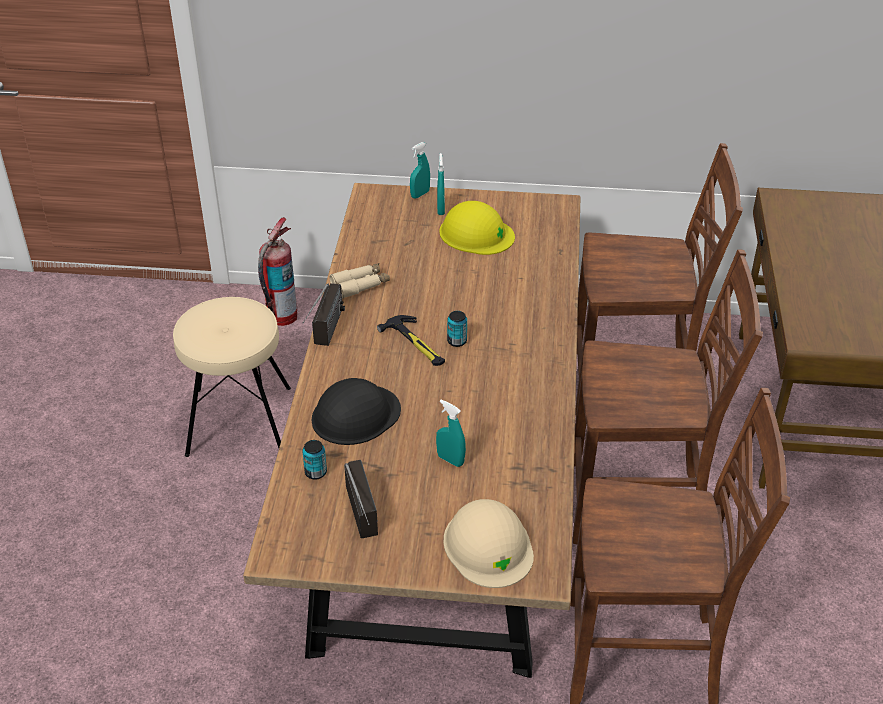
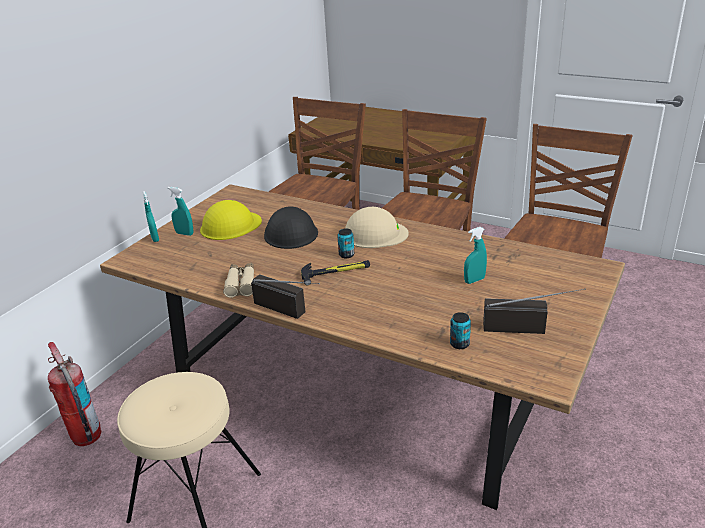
camera: 65 degrees left, 10 degrees down
black hard hat [312,378,401,445] -> black hard hat moved to [264,206,318,249]
beige hard hat [444,499,534,588] -> beige hard hat moved to [345,207,409,248]

